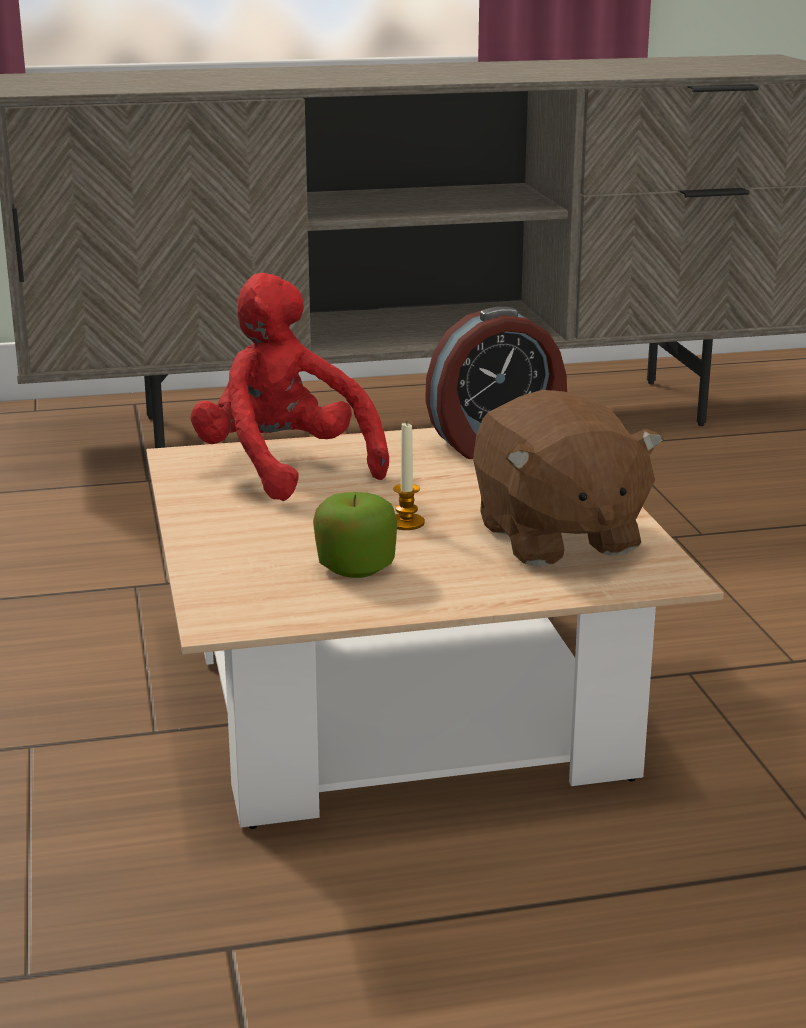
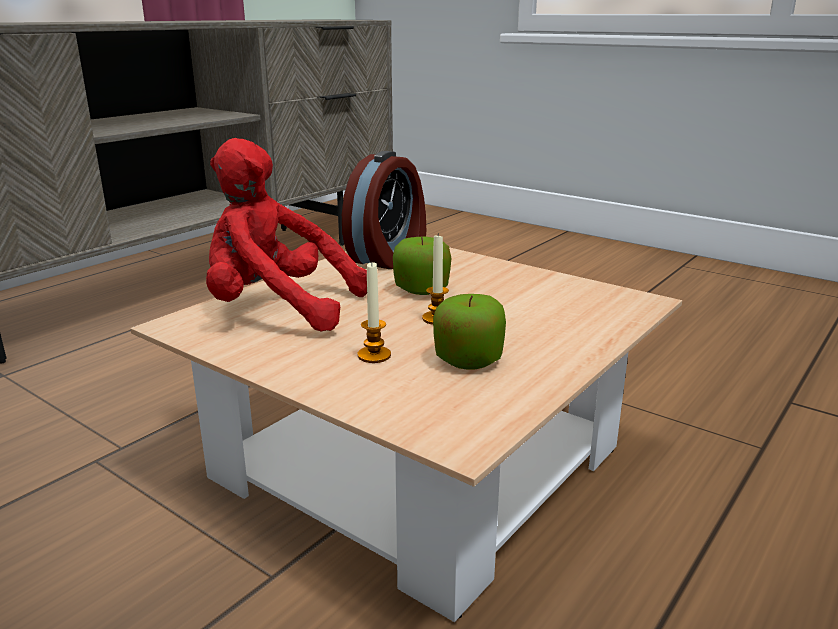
camera: 40 degrees left, 0 degrees up
brown plush toy [473,390,664,567] -> none
none -> candle [358,261,391,363]
none -> apple [393,236,452,295]

